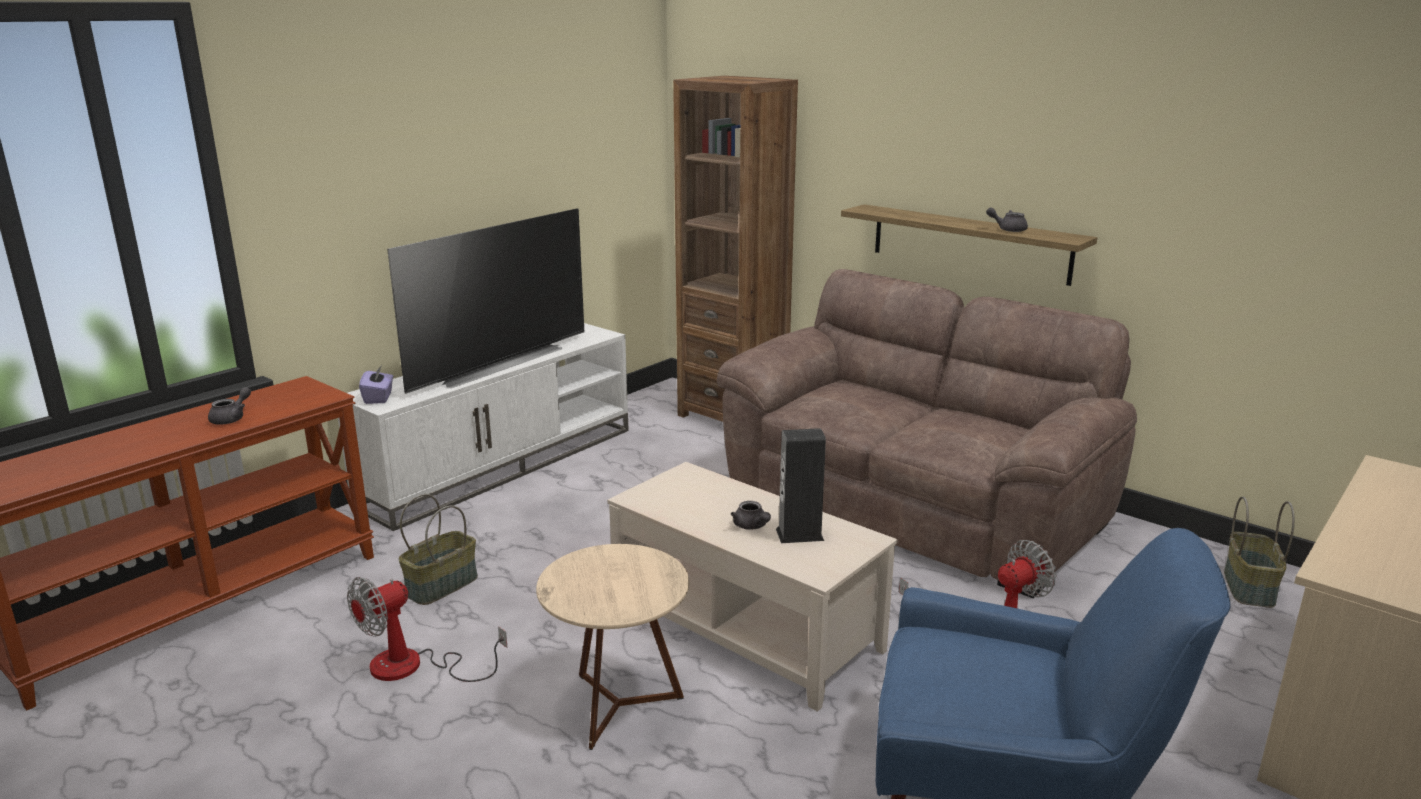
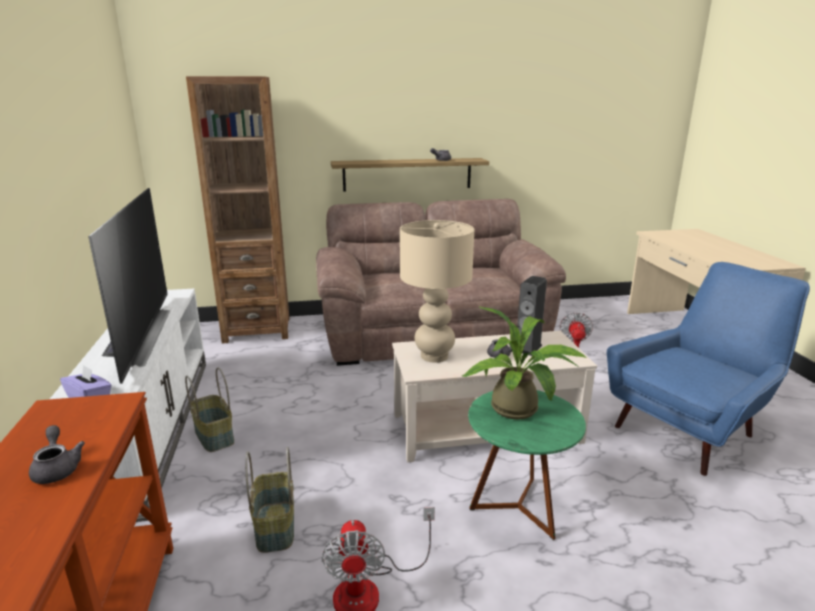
camera: 50 degrees left, 0 degrees up
beige side table [536,544,689,750] -> green side table [468,390,586,540]
basket [1224,496,1295,608] -> basket moved to [185,367,234,452]
none -> beige table lamp [400,220,474,363]
none -> potted plant [462,306,588,419]

